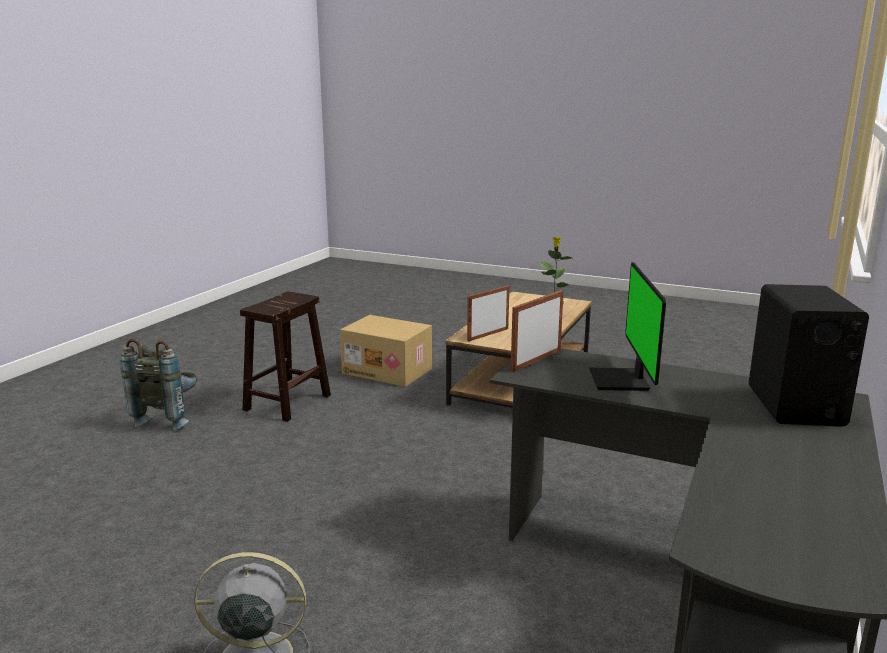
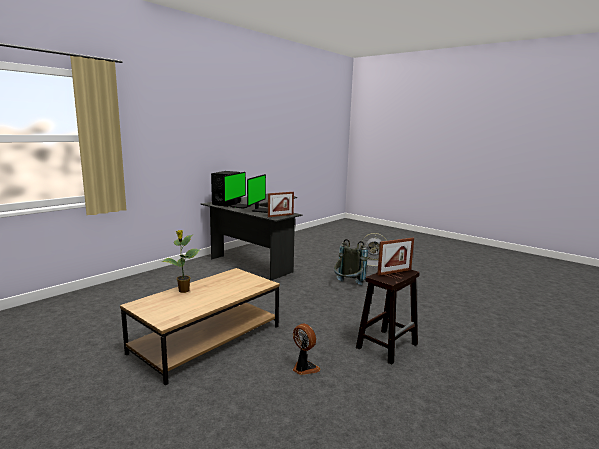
camera: 165 degrees left, 5 degrees down
grey backpack [120,339,197,430] -> grey backpack moved to [334,239,368,285]
cardboard box [340,315,432,387] -> fan [293,323,321,375]
picture frame [467,286,510,341] -> picture frame moved to [377,238,414,276]
none -> monitor [223,172,250,209]

